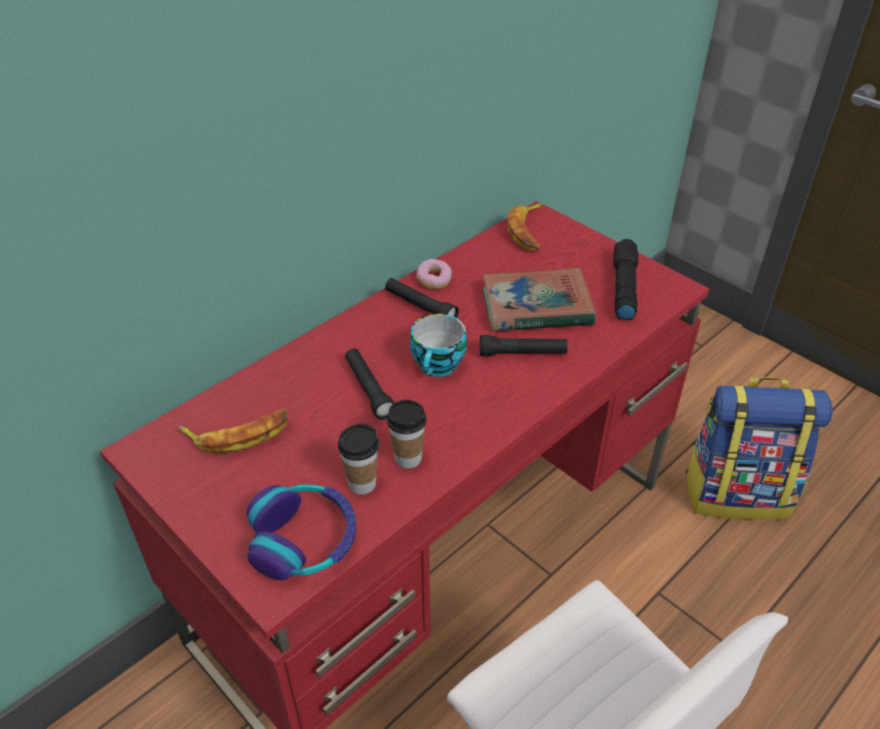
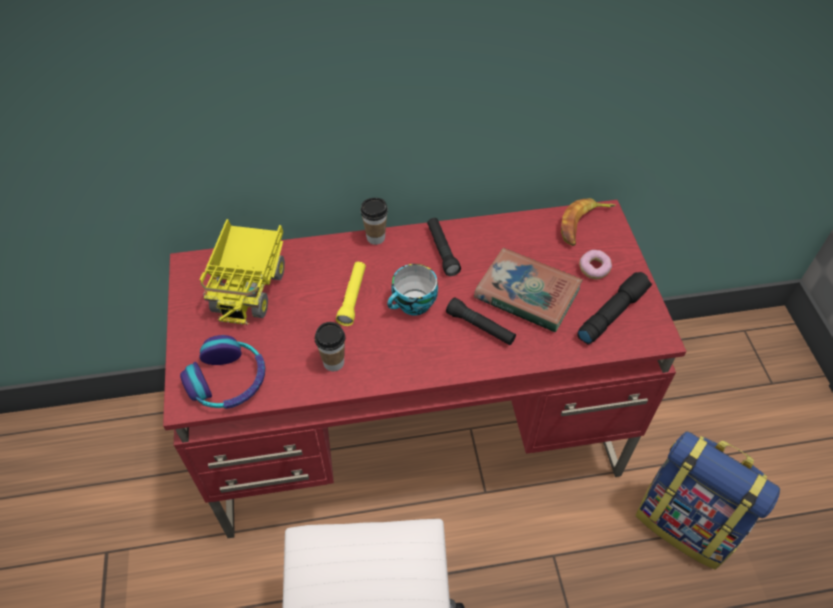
camera: 35 degrees right, 10 degrees up
banana [179,409,288,453] -> toy truck [199,219,285,325]
cup [338,424,379,495] -> cup moved to [361,198,388,245]
black flashlight [345,348,394,420] -> yellow flashlight [336,262,366,326]
donut [416,259,452,289] -> donut moved to [579,250,612,279]

